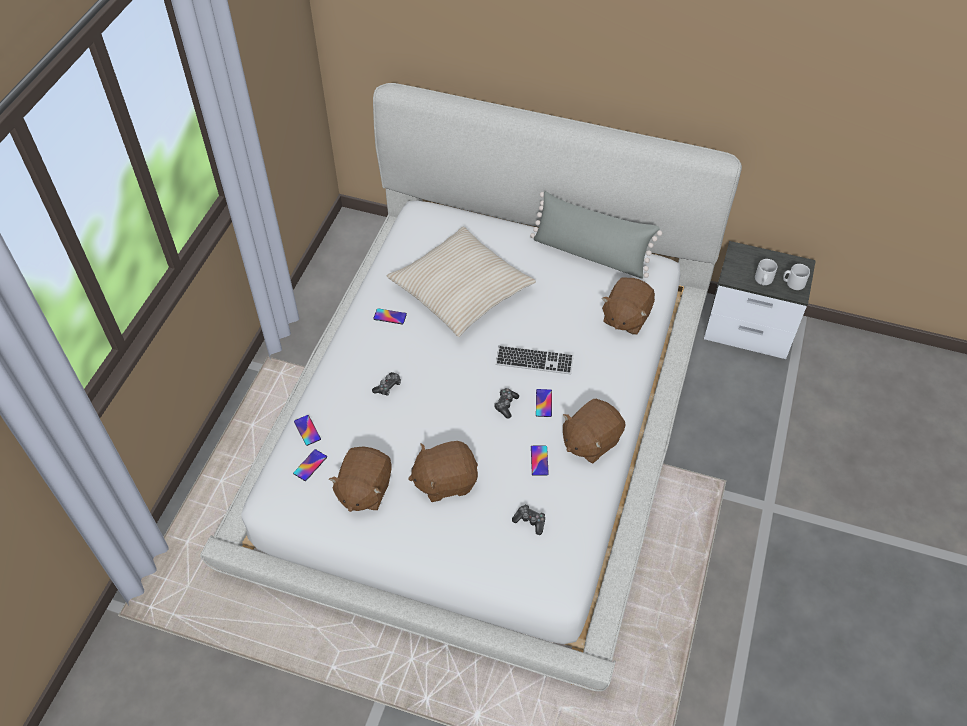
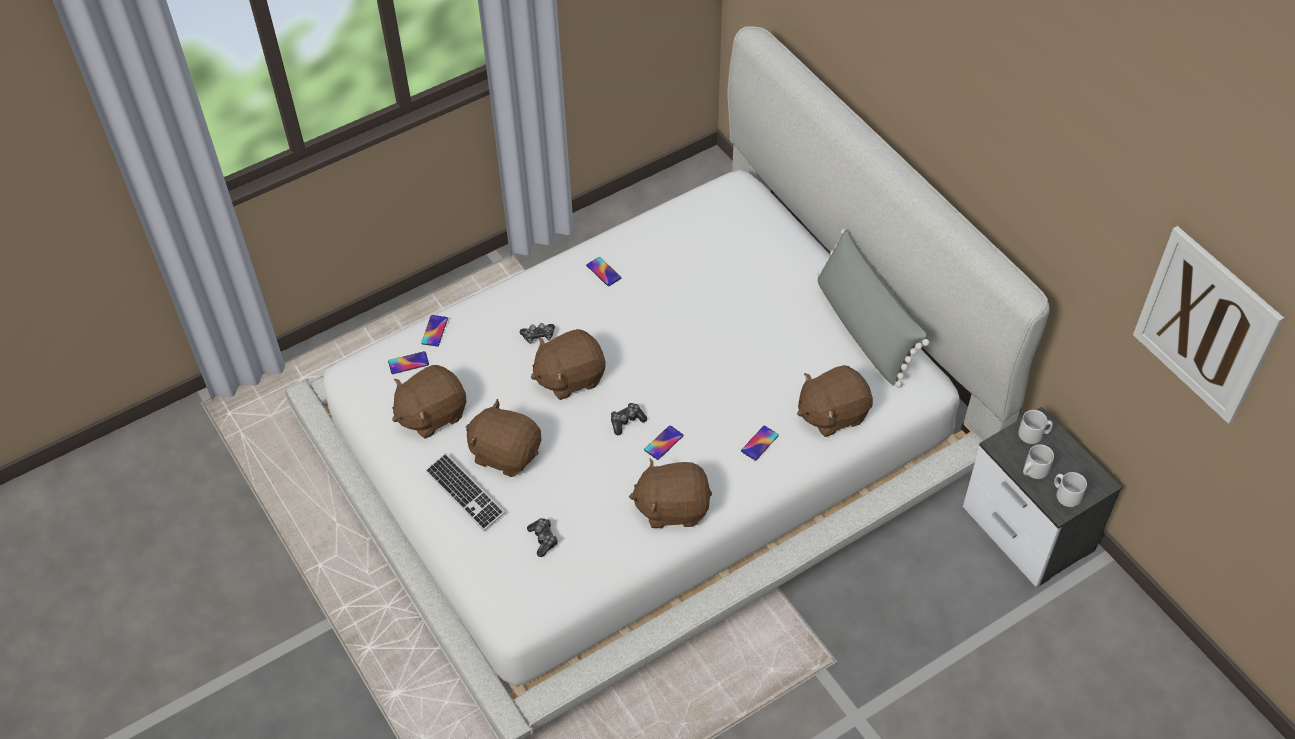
camera: 40 degrees right, 0 degrees up
beige pillow [387,227,536,337] -> none
keyboard [496,345,574,375] -> keyboard moved to [425,453,505,531]
phone [531,446,549,476] -> phone moved to [741,426,779,461]
none -> brown plush toy [531,329,606,400]
none -> grey mug [1018,410,1053,444]
none -> picture [1133,226,1284,424]

